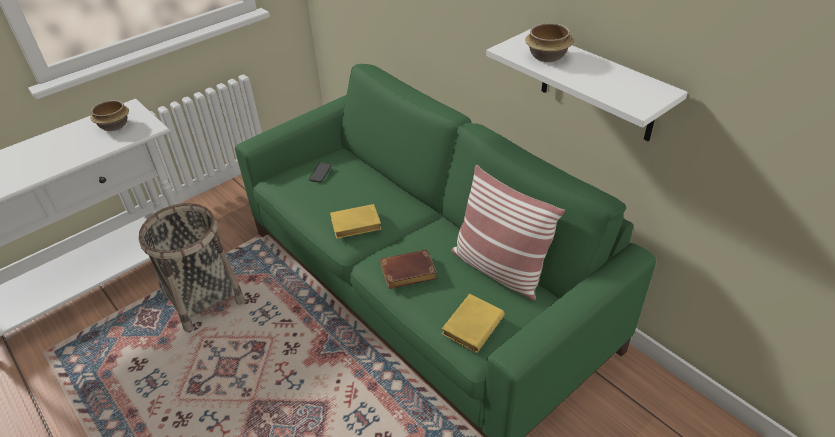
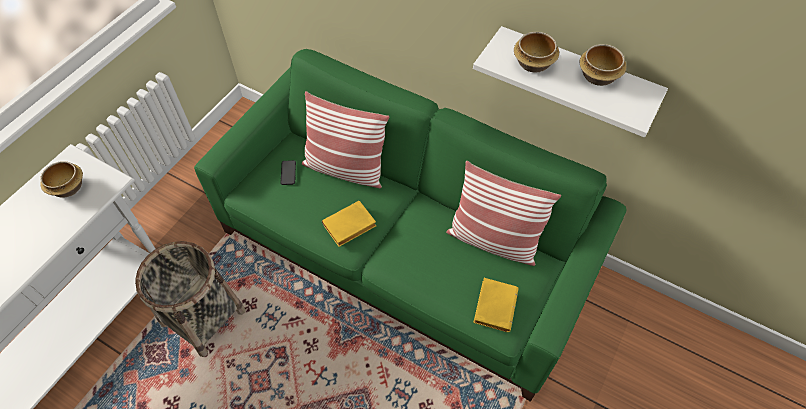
camera: 20 degrees left, 15 degrees up
brown book [380,249,437,289] -> none
none -> pillow [302,91,389,188]
none -> bowl [579,44,626,86]

